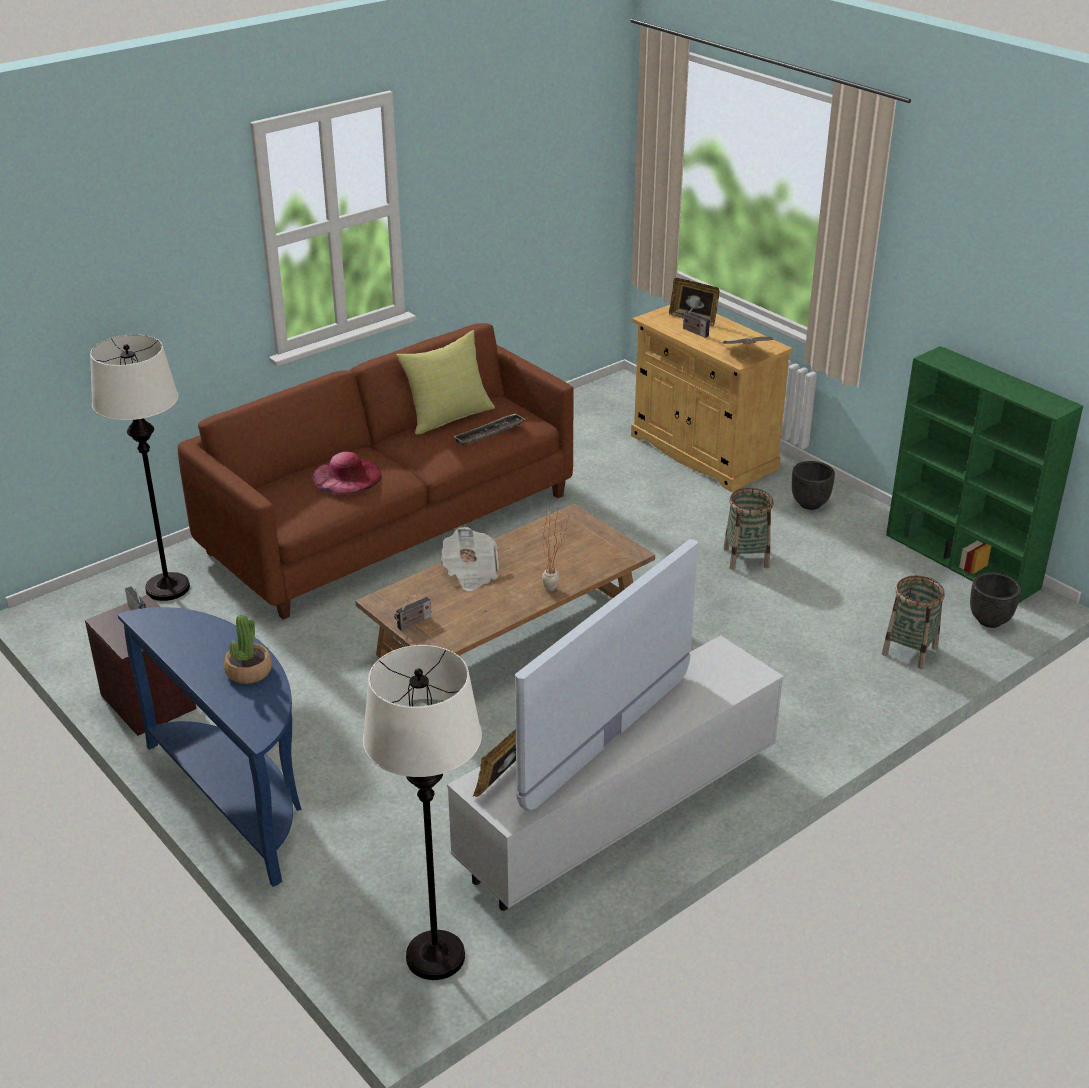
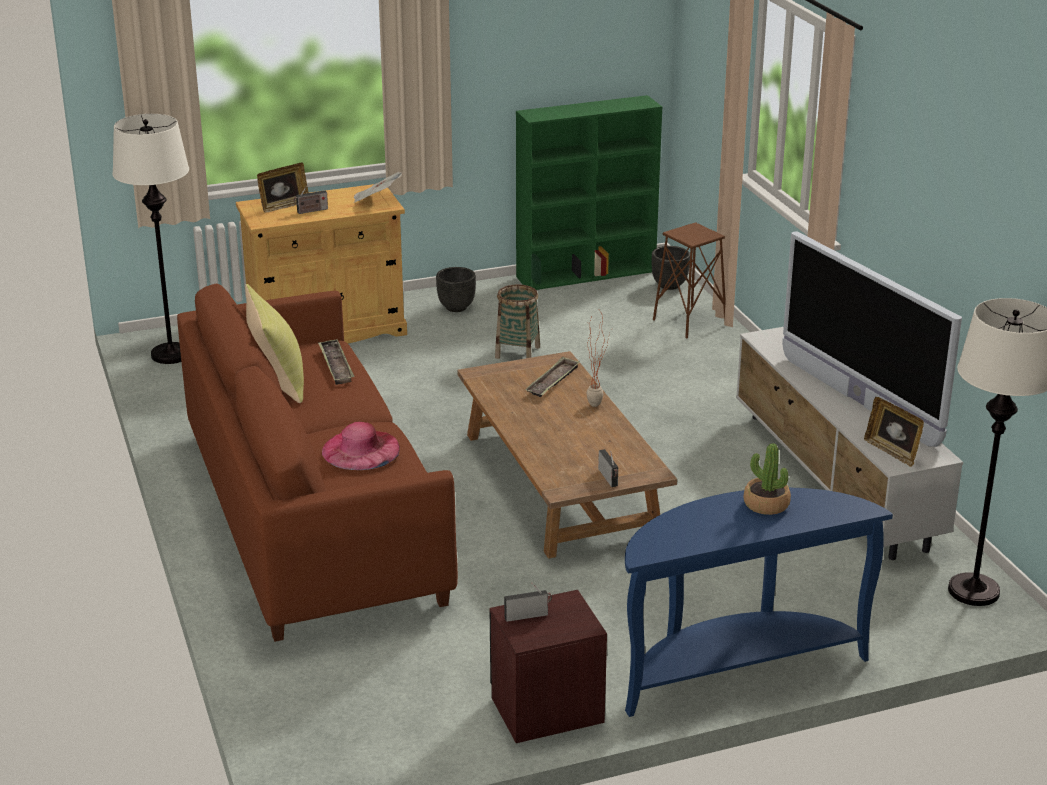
camera: 70 degrees left, 5 degrees down
white floor lamp [90,334,190,601] -> white floor lamp moved to [112,114,189,364]
newspaper [441,527,499,591] -> none
basket [882,576,945,669] -> brown stool [653,222,726,339]
none -> tray [525,356,580,397]

